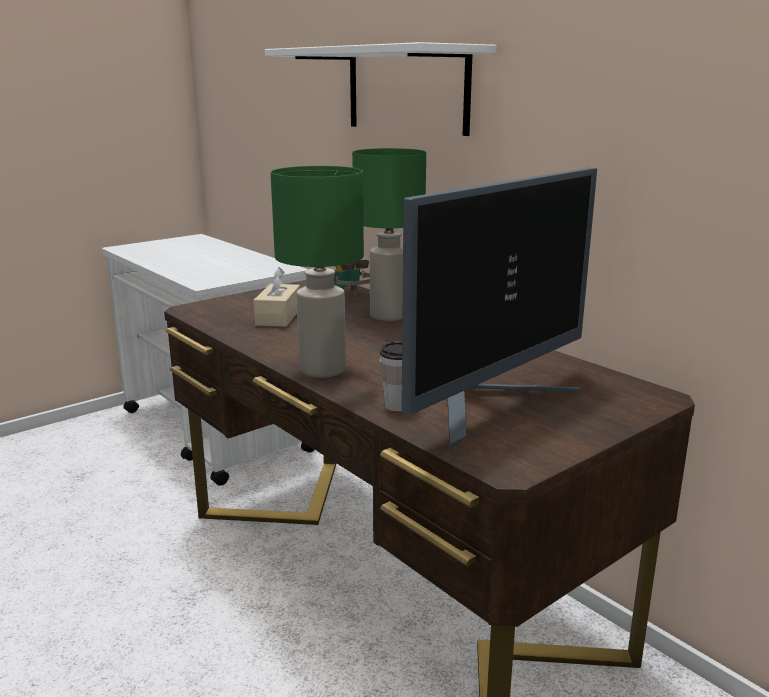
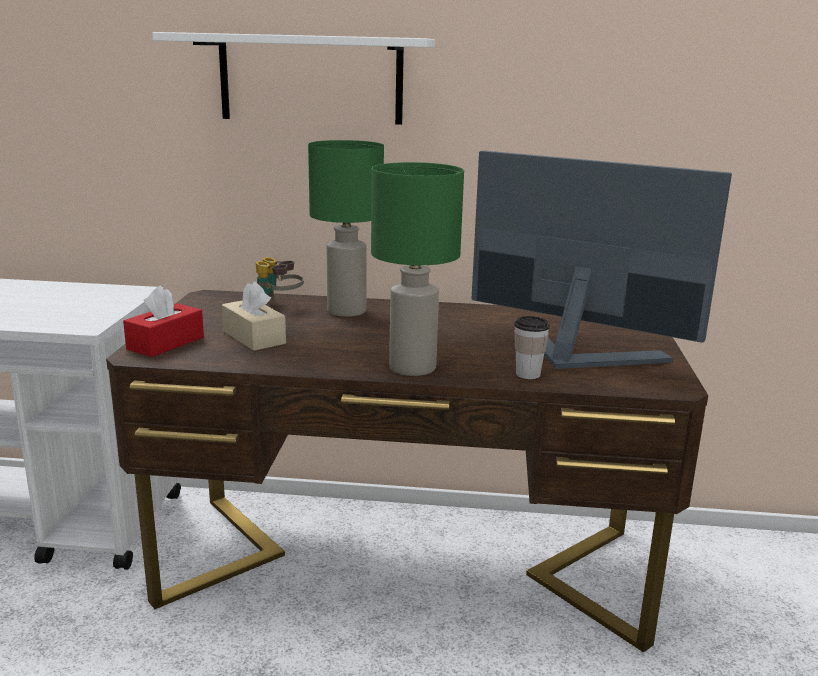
camera: 45 degrees left, 0 degrees up
monitor [402,168,597,450] -> monitor turned 60 degrees counterclockwise [471,151,732,369]
none -> red tissue box [123,286,204,357]

